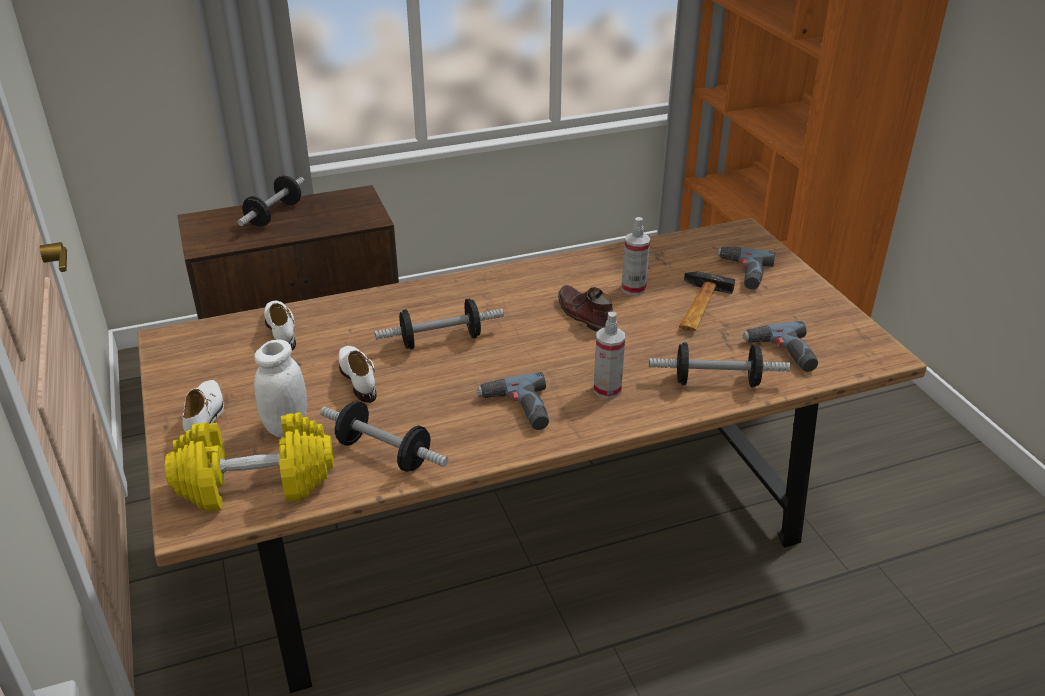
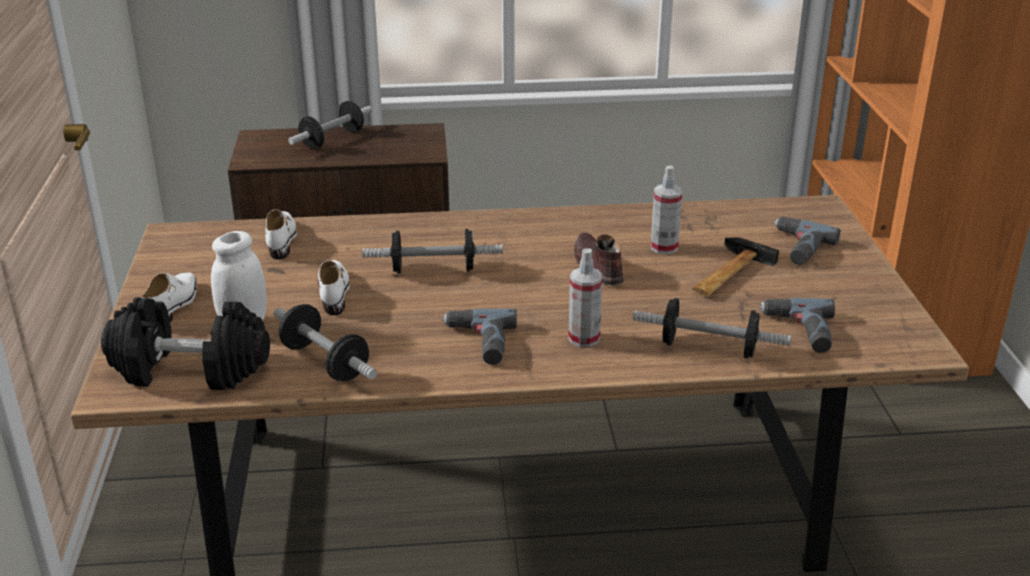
camera: 15 degrees right, 5 degrees down
yellow dumbbell [165,413,334,511] -> black dumbbell [101,298,270,390]

